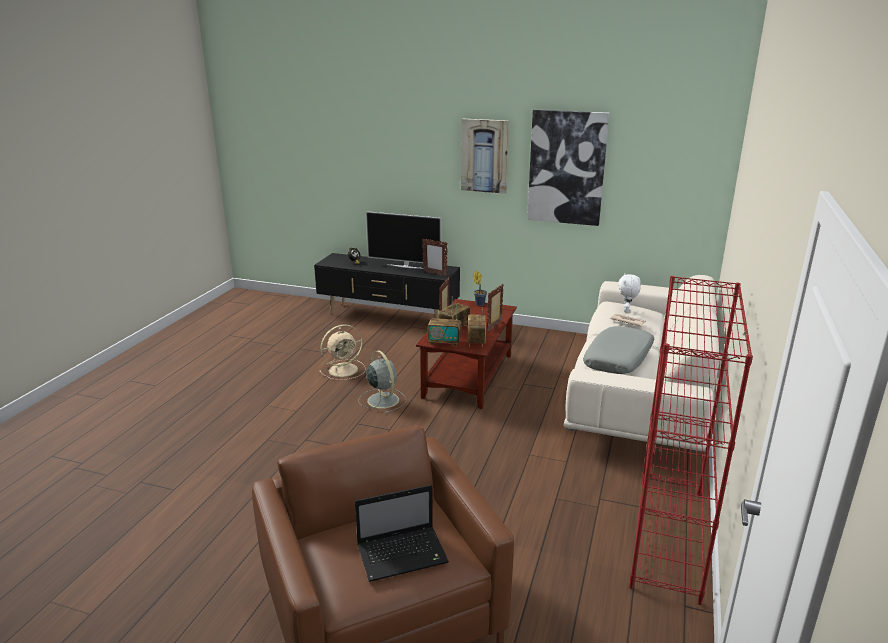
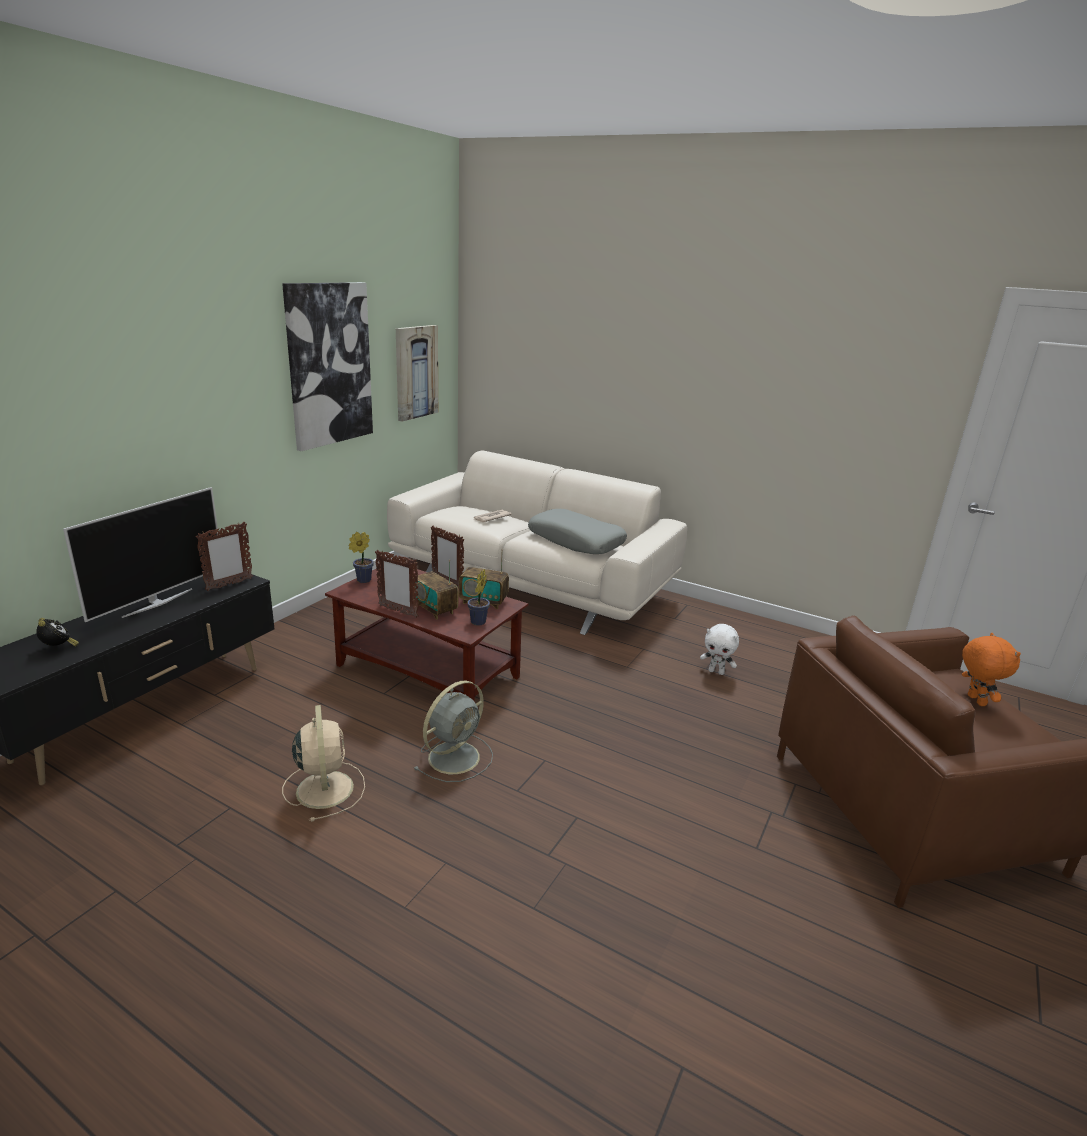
camera: 80 degrees left, 0 degrees up
laptop [355,485,449,582] -> orange plush toy [962,633,1021,706]
grey fan [358,351,406,414] -> grey fan turned 150 degrees clockwise [414,681,493,782]
radio [427,303,462,347] -> potted plant [467,569,490,625]
picture [461,119,509,194] -> picture moved to [396,325,438,422]
white plush toy [618,274,641,312] -> white plush toy moved to [700,624,739,675]
red bookcase [629,276,753,605] -> none

